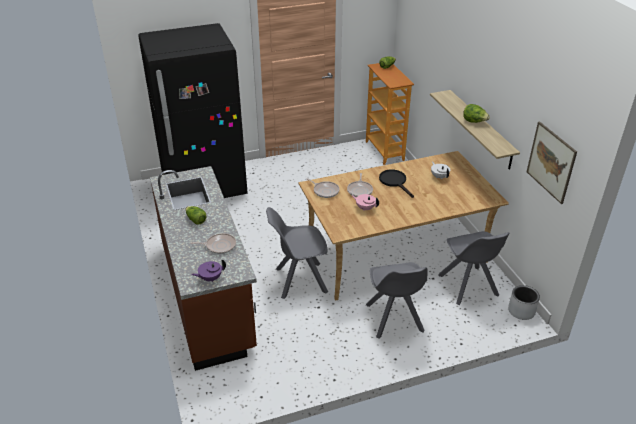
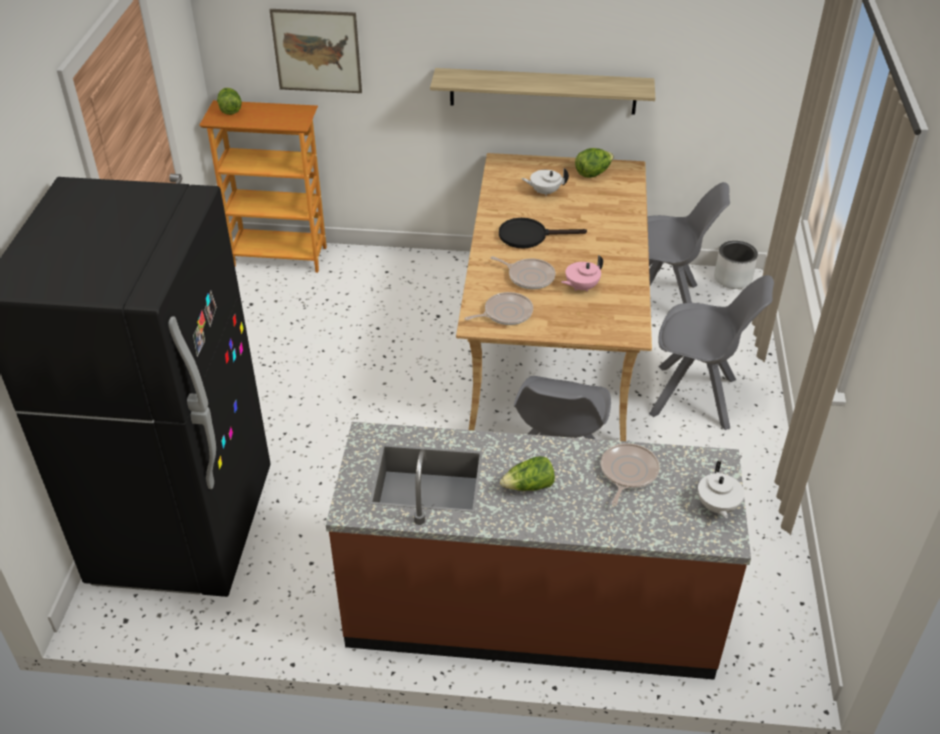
camera: 65 degrees left, 5 degrees up
purple teapot [191,259,226,282] -> white teapot [698,461,745,518]
lettuce [463,104,490,123] -> lettuce moved to [575,148,614,178]
picture [527,121,577,204] -> picture moved to [270,9,362,93]

